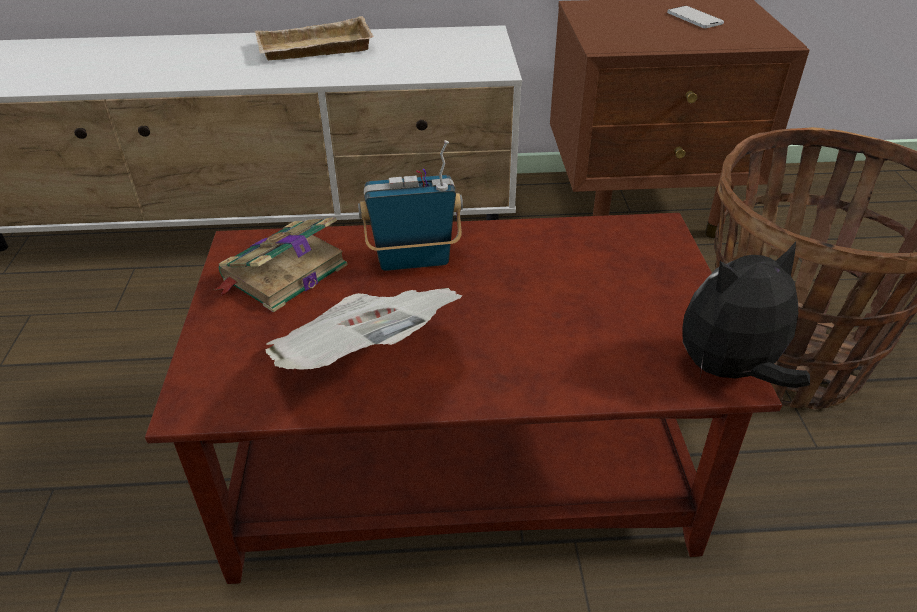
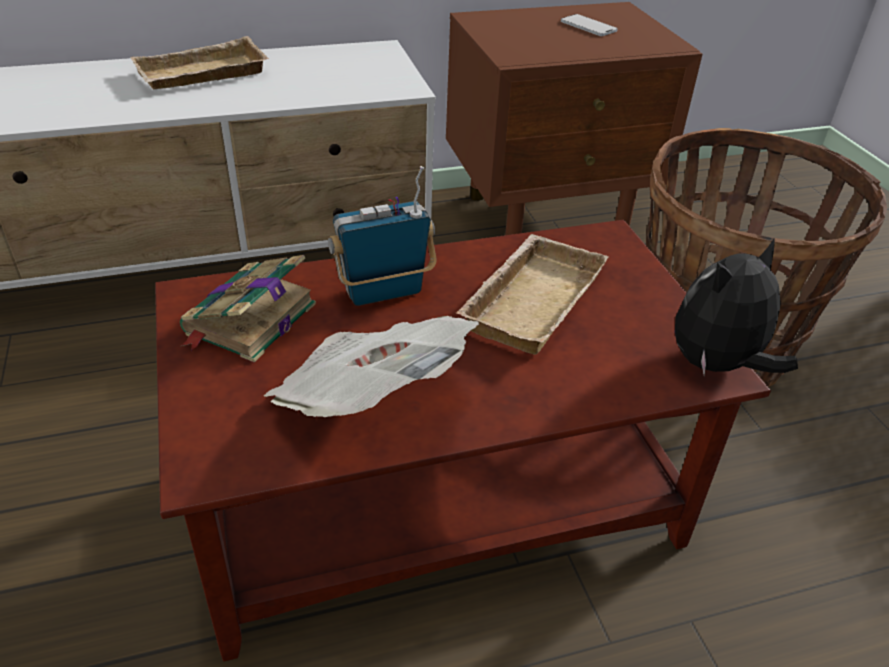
camera: 15 degrees left, 0 degrees up
none -> beige tray [456,234,609,355]

